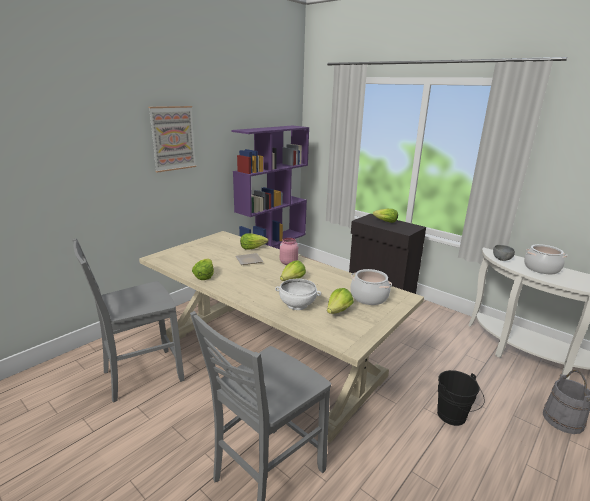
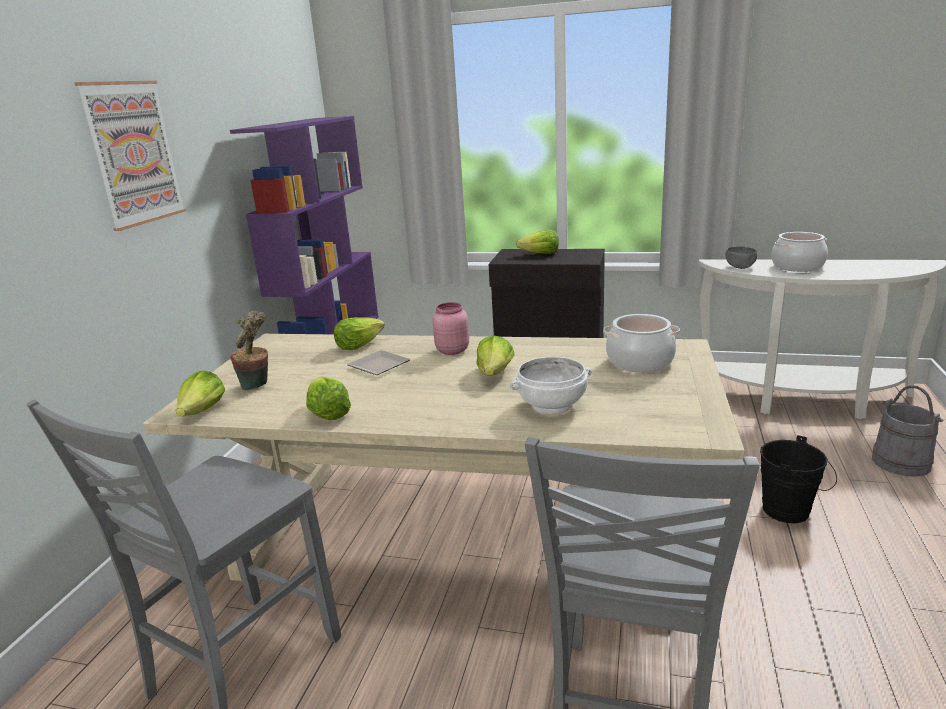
camera: 25 degrees left, 0 degrees up
lettuce [327,288,354,314] -> lettuce moved to [175,371,226,416]
none -> potted plant [230,311,268,390]

